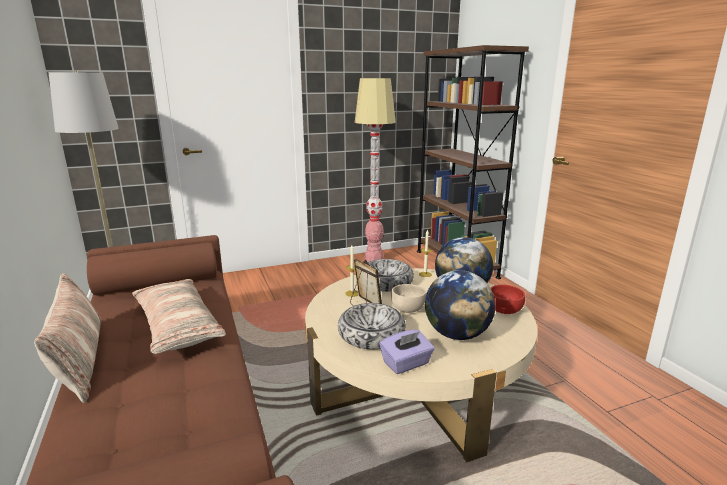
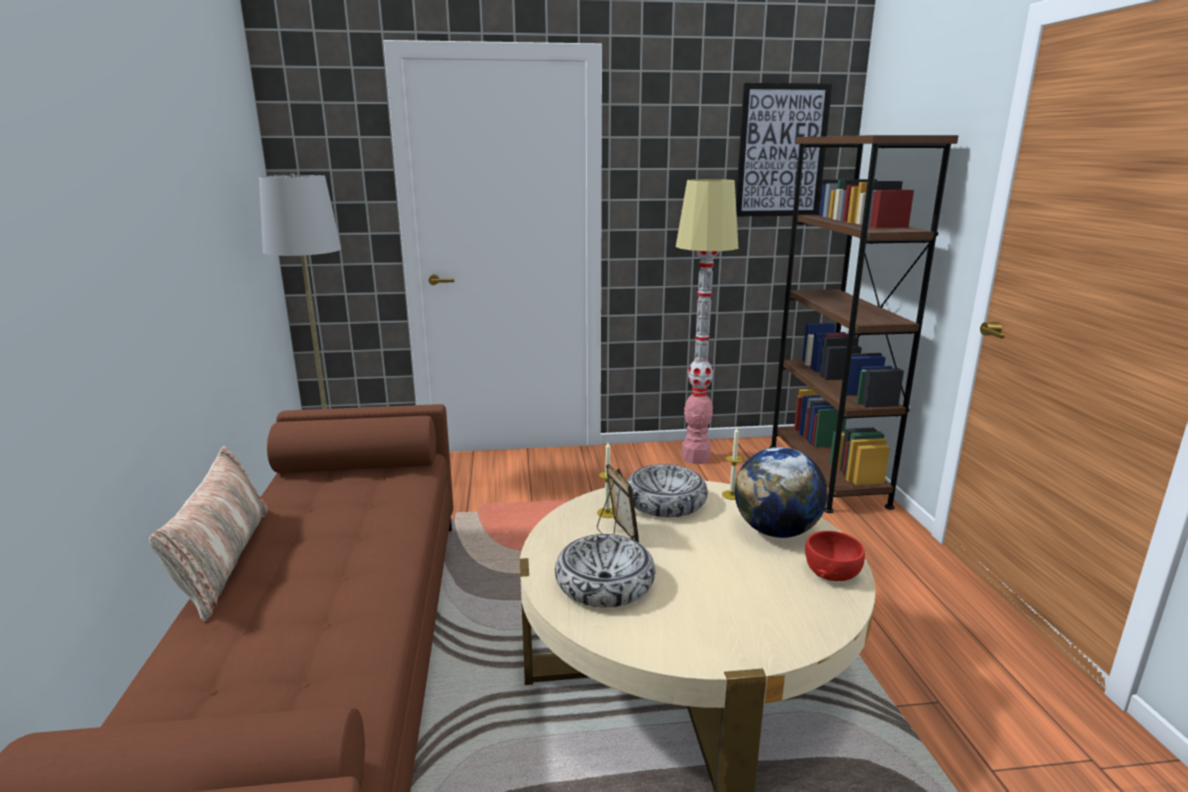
camera: 15 degrees right, 0 degrees up
pillow [132,279,226,354] -> none
purple tissue box [379,330,434,374] -> none
beige bowl [391,284,426,313] -> none
globe [425,270,496,340] -> none
none -> picture [736,83,832,216]

